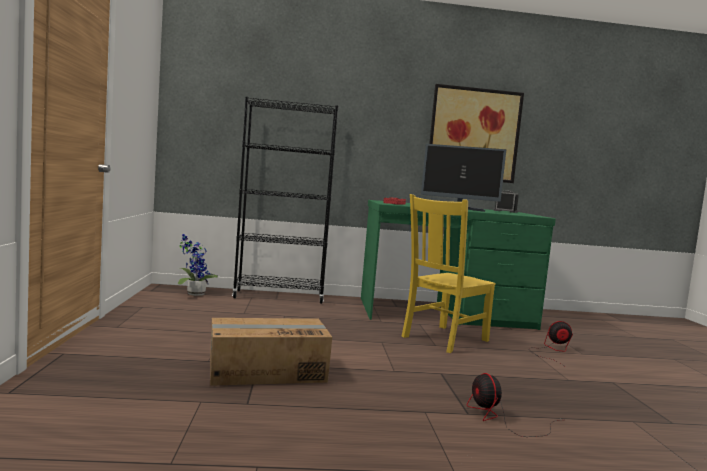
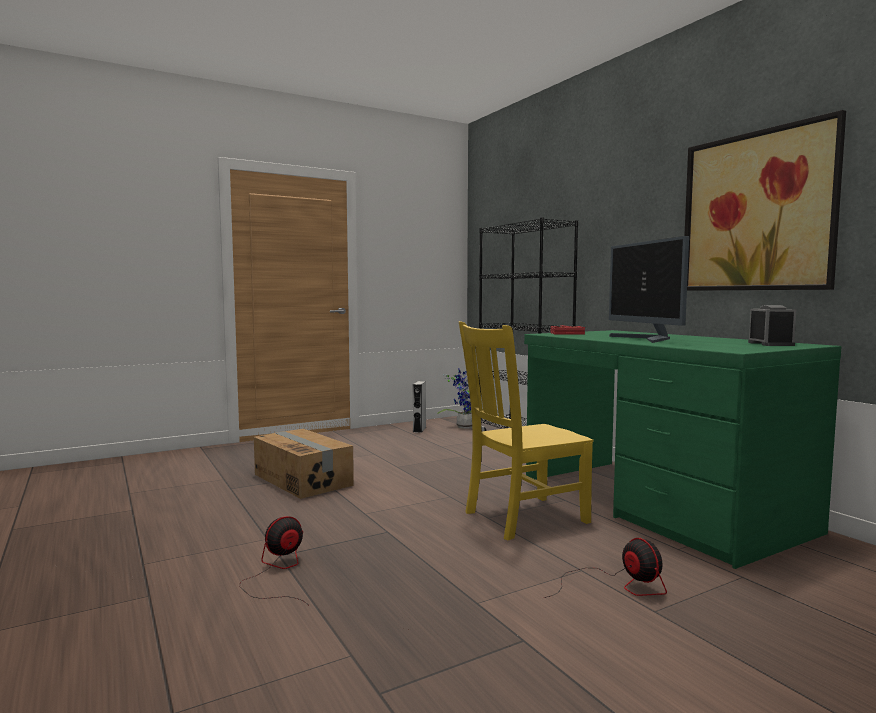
camera: 65 degrees right, 0 degrees up
yellow chair [402,194,495,353] -> yellow chair turned 45 degrees counterclockwise [459,321,593,540]
none -> grey speaker [413,381,426,433]

